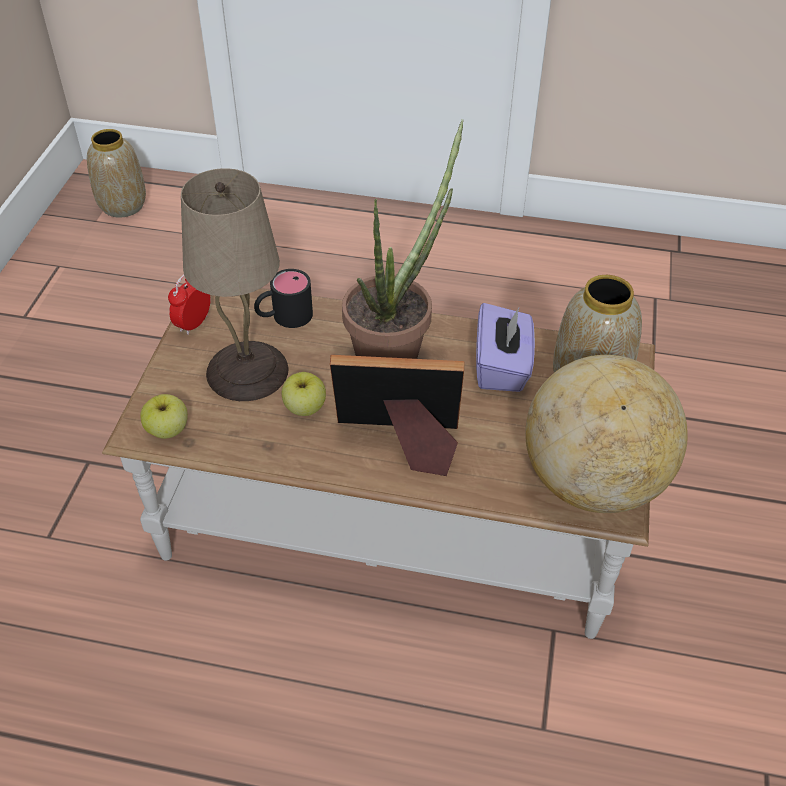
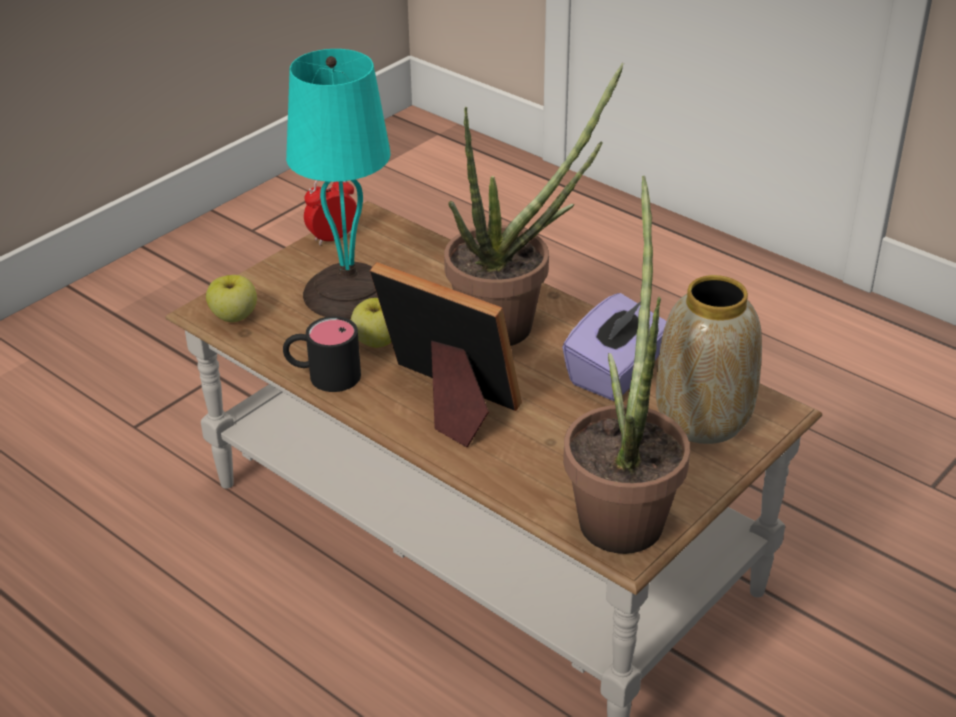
camera: 30 degrees right, 10 degrees down
vase [87,129,146,218] -> none
beige table lamp [181,168,289,401] -> turquoise table lamp [286,49,391,319]
black mug [254,269,313,328] -> black mug moved to [283,316,361,392]
globe [525,355,688,513] -> potted plant [563,176,690,554]

